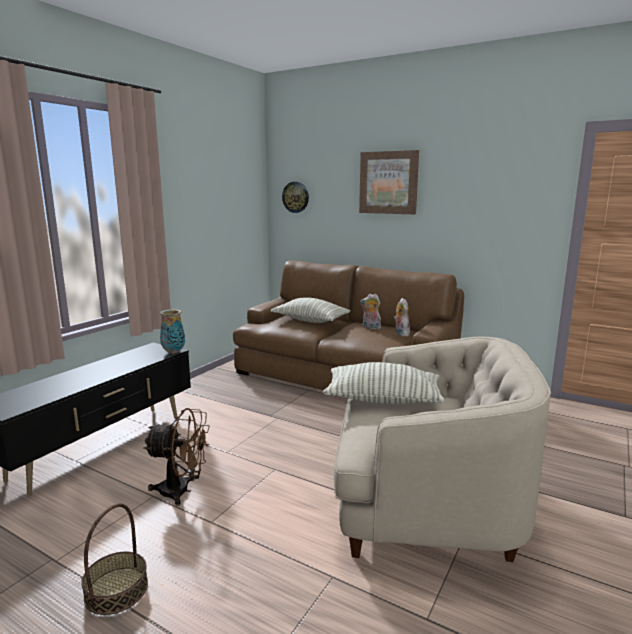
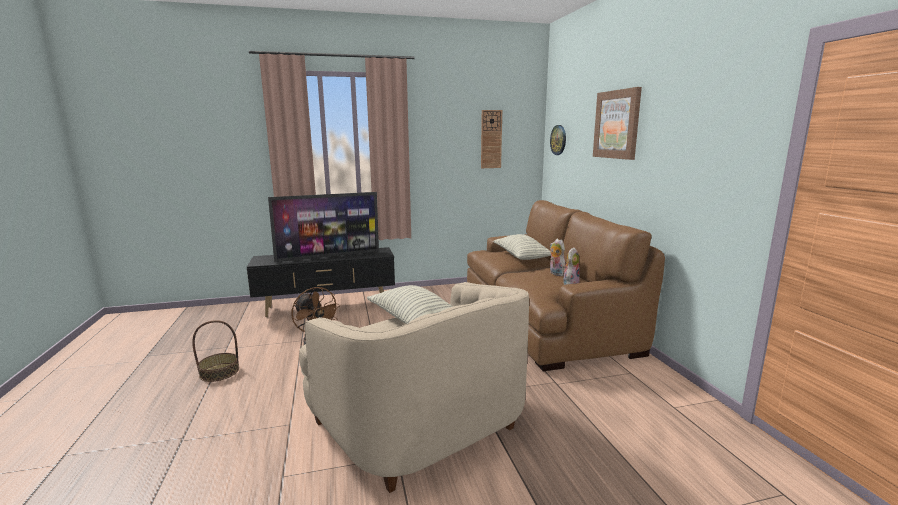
camera: 45 degrees right, 0 degrees up
vase [160,309,185,354] -> none
none -> television [268,192,379,262]
none -> wall clock [481,110,502,168]

